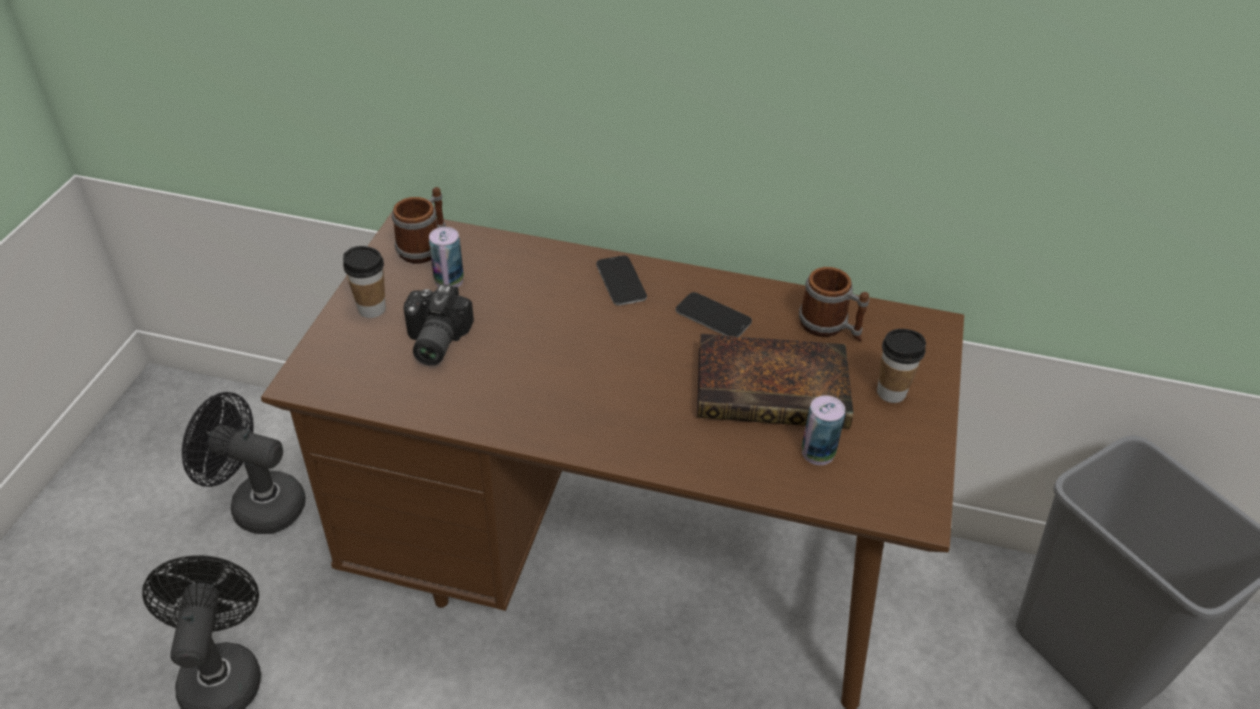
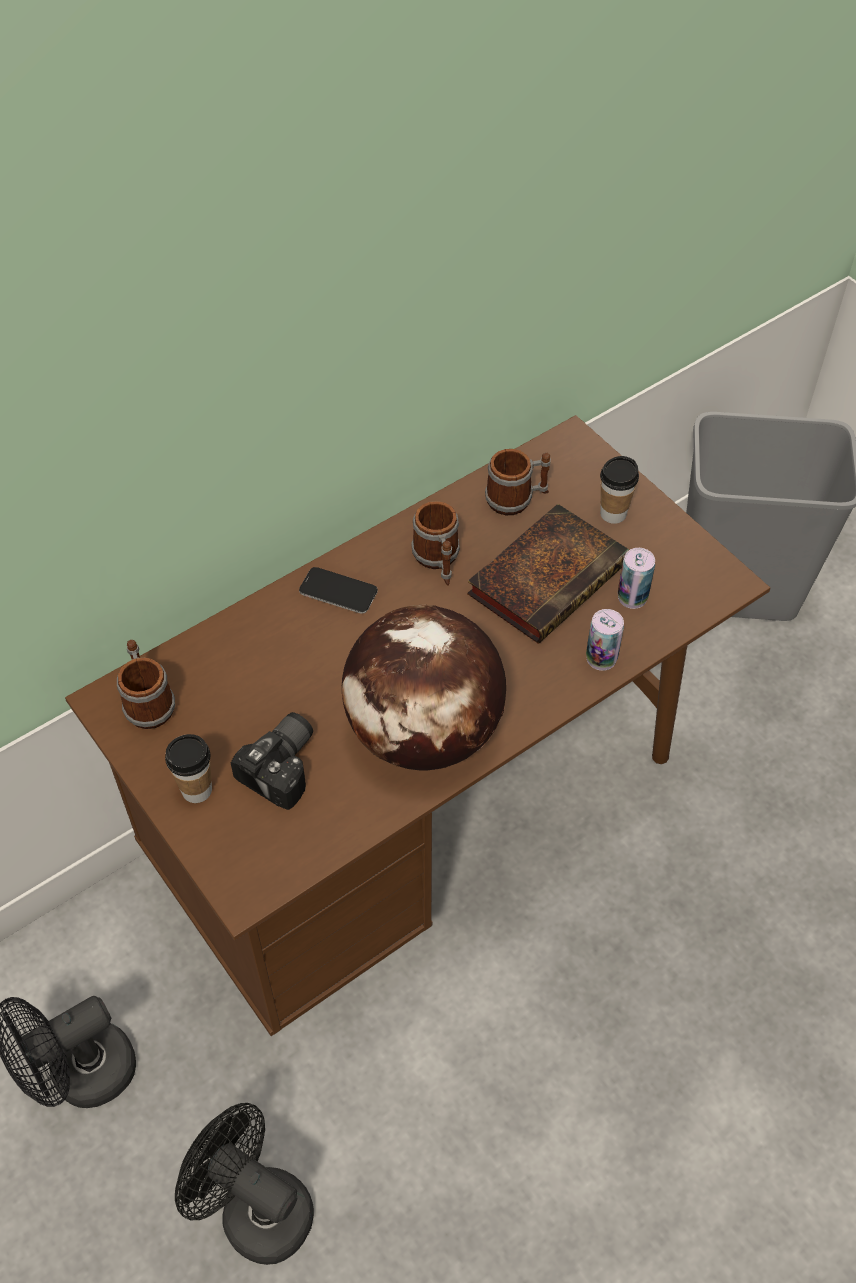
camera: 50 degrees left, 10 degrees up
camera [404,284,474,366] -> camera turned 105 degrees counterclockwise [231,712,313,810]
can [429,227,464,287] -> can moved to [586,609,624,671]
phone [676,292,752,337] -> mug [412,501,460,586]
none -> globe [342,605,506,770]

